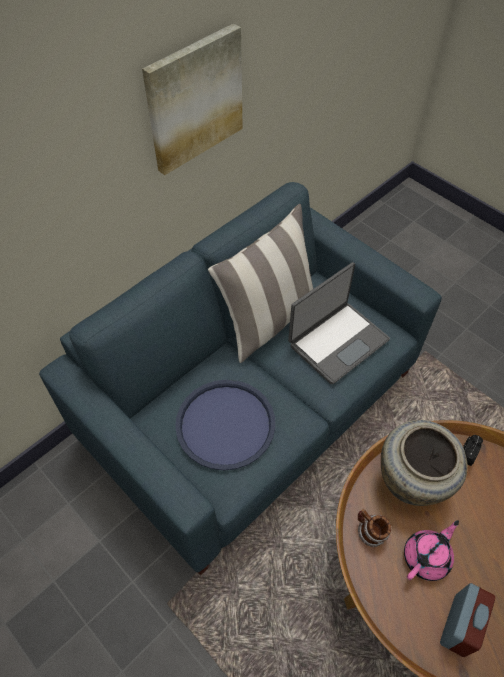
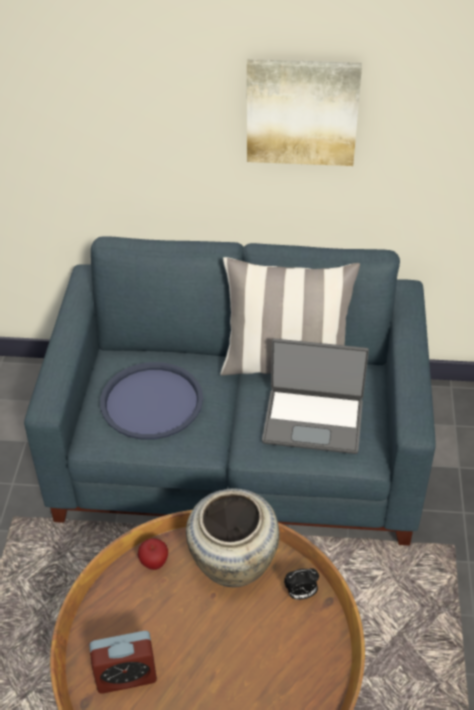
camera: 50 degrees right, 10 degrees down
mug [357,509,391,547] -> apple [138,538,168,570]
pink teapot [404,520,459,581] -> none

